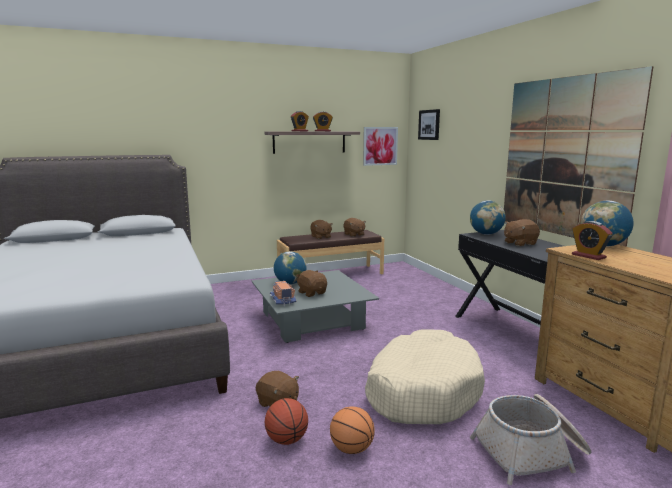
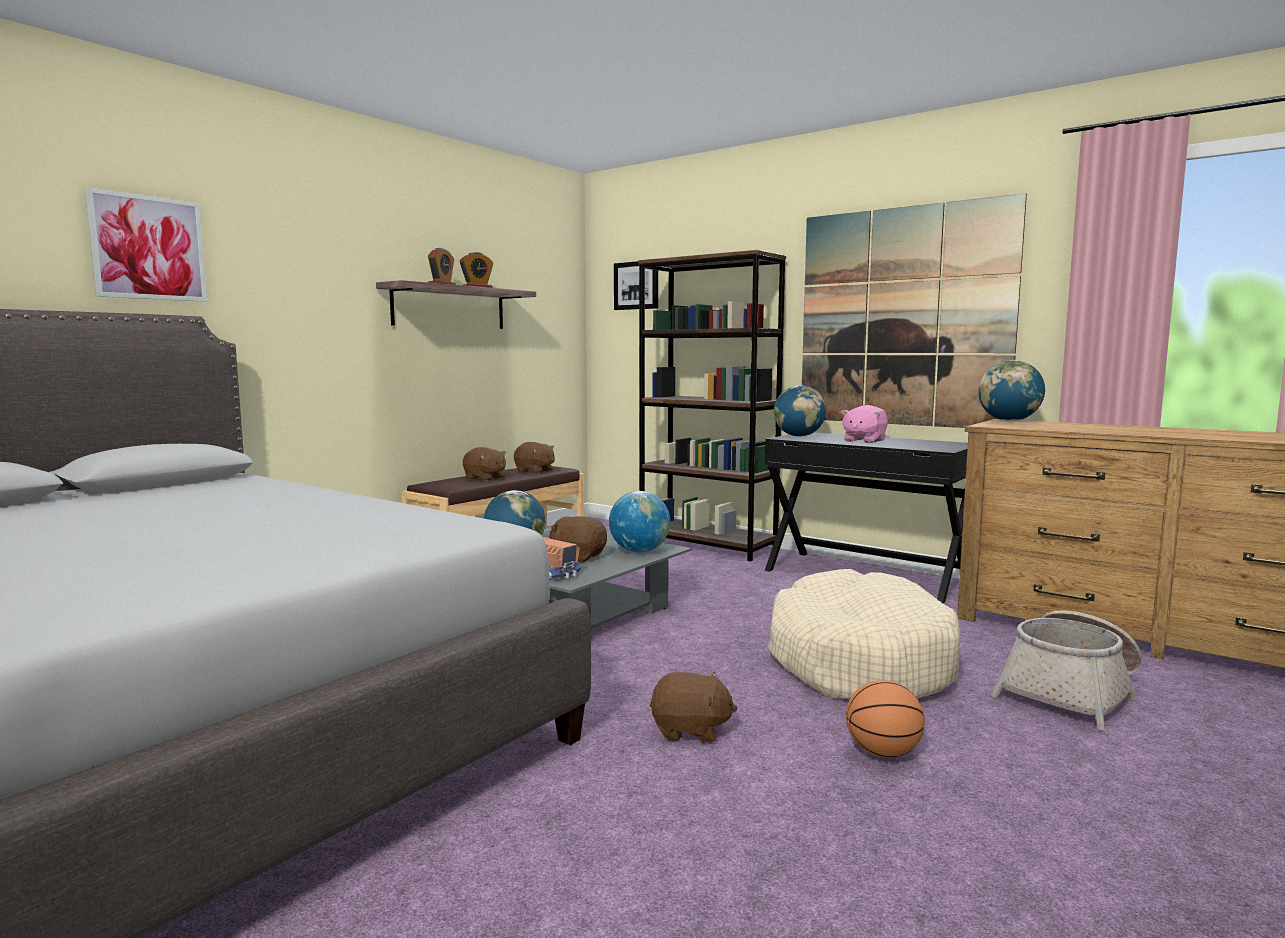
camera: 30 degrees left, 5 degrees down
basketball [265,398,308,445] -> none
picture [363,127,398,166] -> picture moved to [85,187,207,302]
brown plush toy [504,219,540,246] -> pink plush toy [841,405,888,443]
alarm clock [572,221,613,260] -> none
none -> globe [609,491,670,553]
none -> brown bookcase [638,250,786,562]

